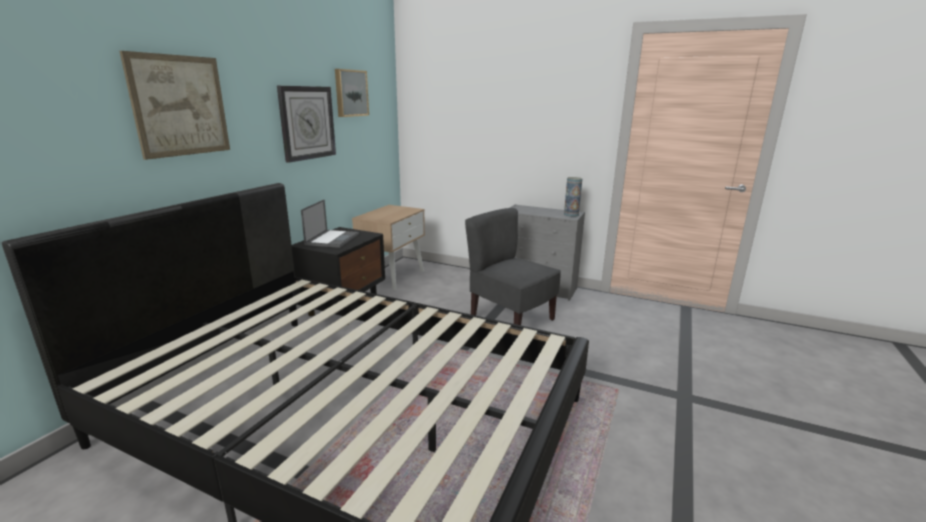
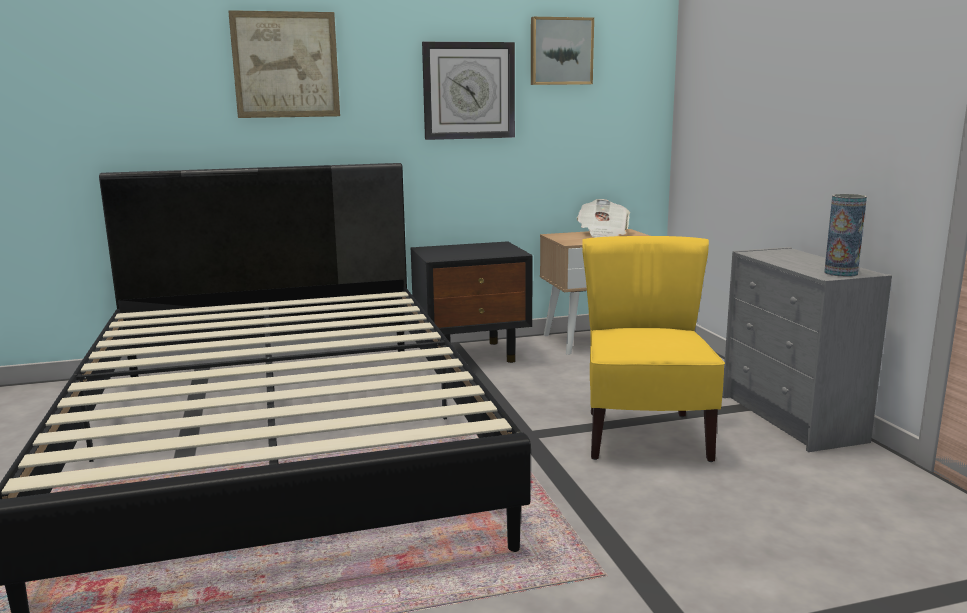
camera: 50 degrees right, 5 degrees down
laptop [301,199,359,248] -> none
grey chair [465,208,561,325] -> yellow chair [582,236,725,462]
none -> newspaper [577,199,630,238]

